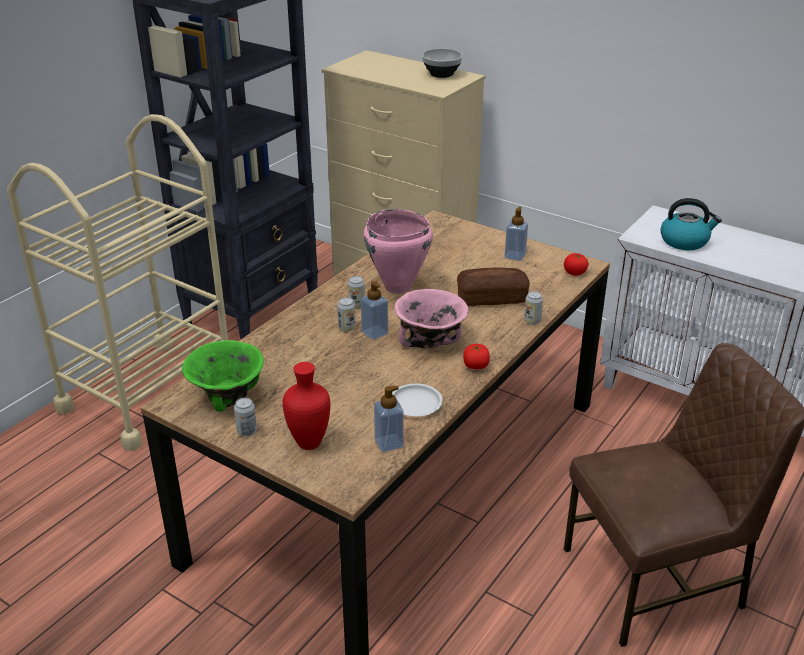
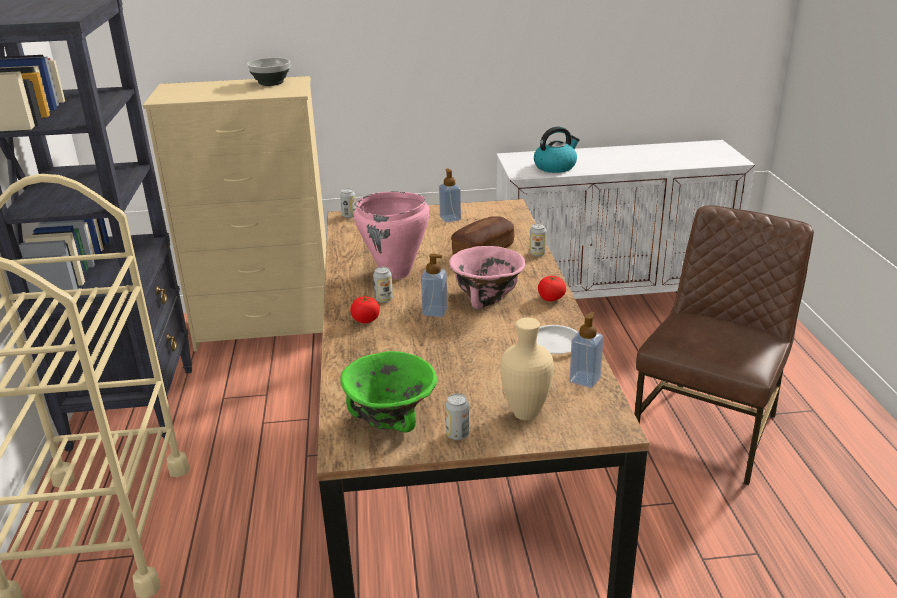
camera: 40 degrees left, 5 degrees down
red vase [283,362,330,450] -> beige vase [500,318,554,420]
can [337,297,356,332] -> can moved to [340,188,356,218]
tomato [564,253,589,276] -> tomato moved to [350,296,380,323]

